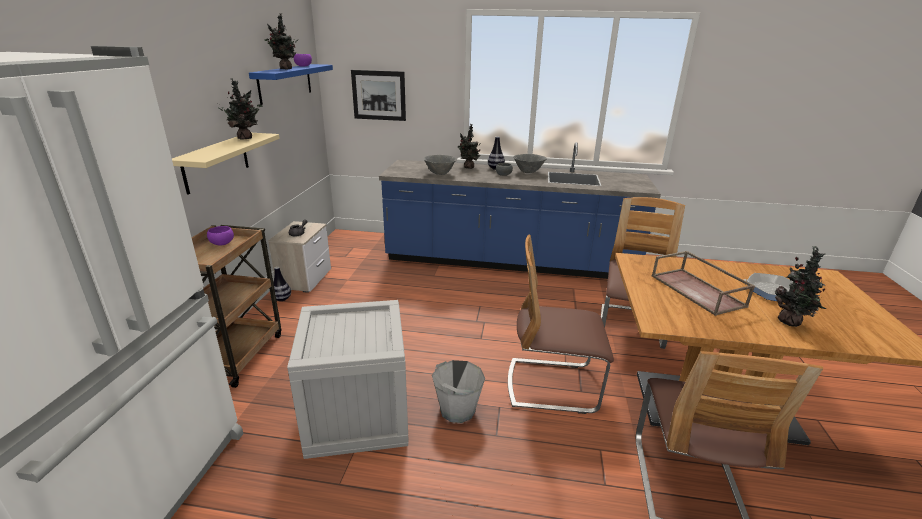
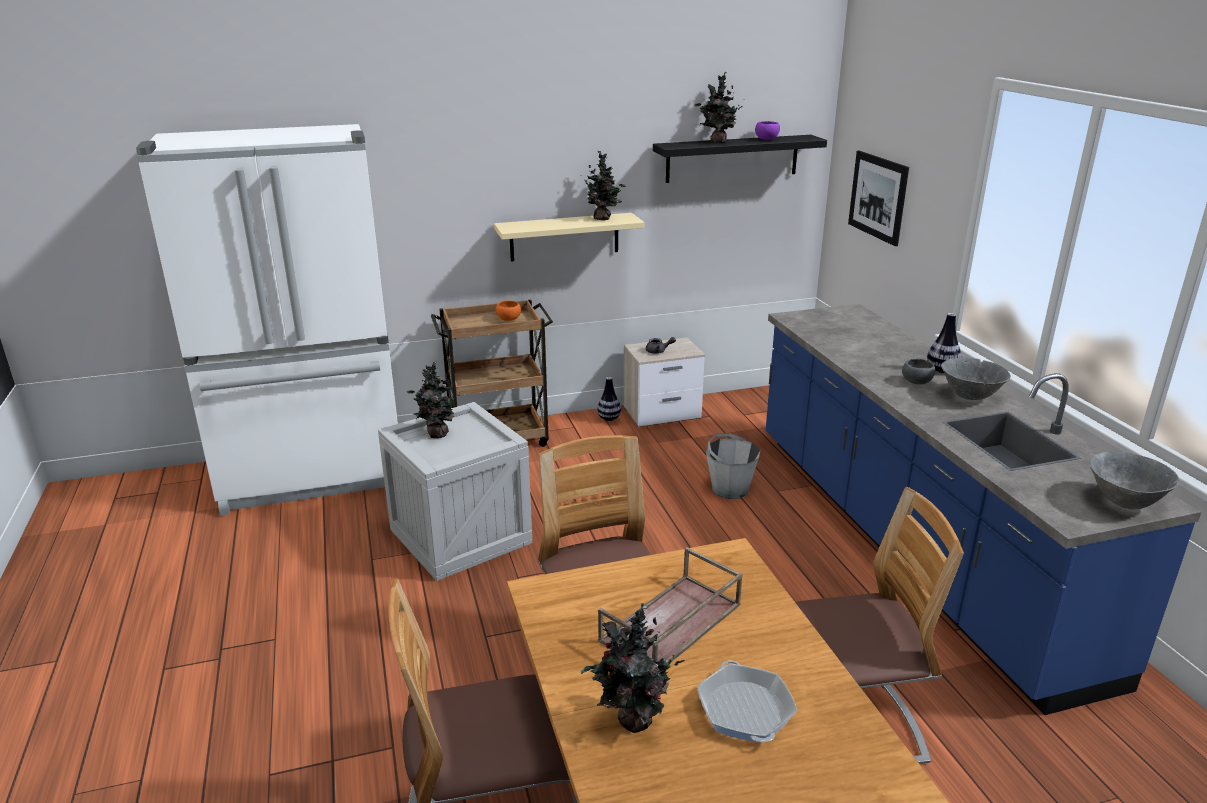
camera: 65 degrees right, 0 degrees up
purple bowl [207,226,234,245] -> orange bowl [496,300,521,321]
blue shelf [249,64,333,105] -> black shelf [653,135,827,183]
grey bowl [423,155,456,175] -> grey bowl moved to [1089,451,1179,510]
grey bucket [432,360,485,423] -> grey bucket moved to [706,433,760,499]
potted plant [458,124,481,169] -> potted plant moved to [407,361,460,438]

